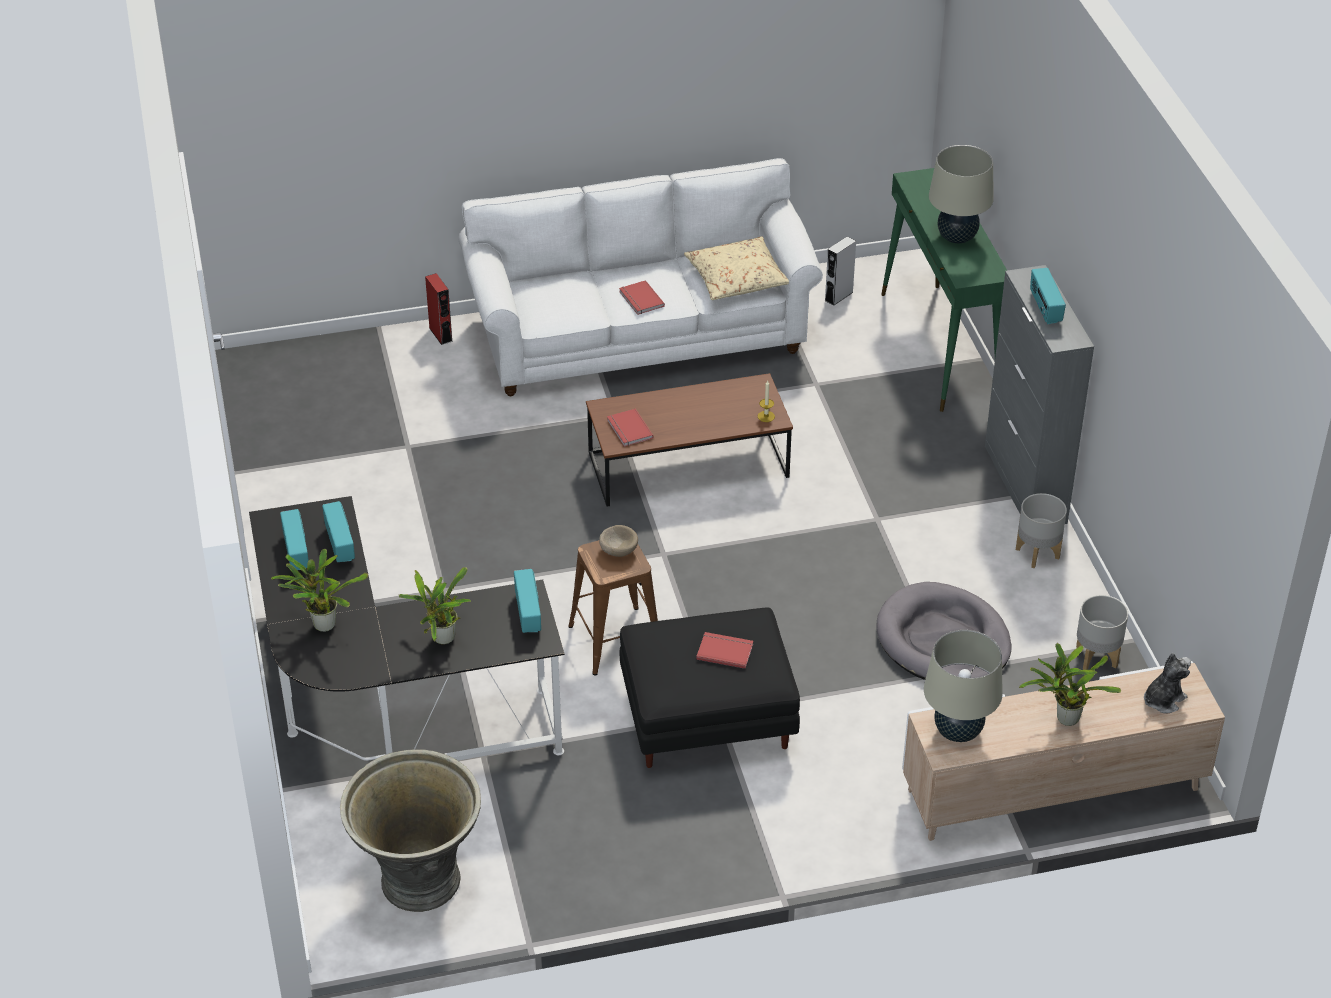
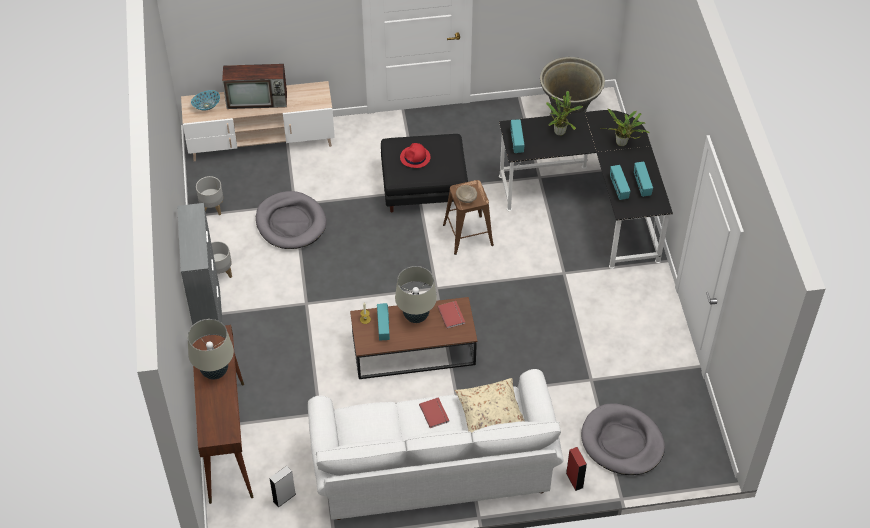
camera: 175 degrees left, 10 degrees up
beige pillow [684,236,789,300] -> beige pillow moved to [455,378,525,433]
red book [696,632,753,669] -> red hat [400,143,431,168]
green console table [881,168,1007,412] -> brown console table [192,325,253,504]
beige table lamp [924,630,1002,742] -> beige table lamp moved to [395,266,437,323]
potted plant [1019,643,1121,726] -> television [222,64,287,109]
radio [1030,268,1066,324] -> radio moved to [377,303,390,341]
plush toy [1144,653,1191,714] -> bowl [191,90,220,110]
none -> grey dog bed [581,403,665,475]

